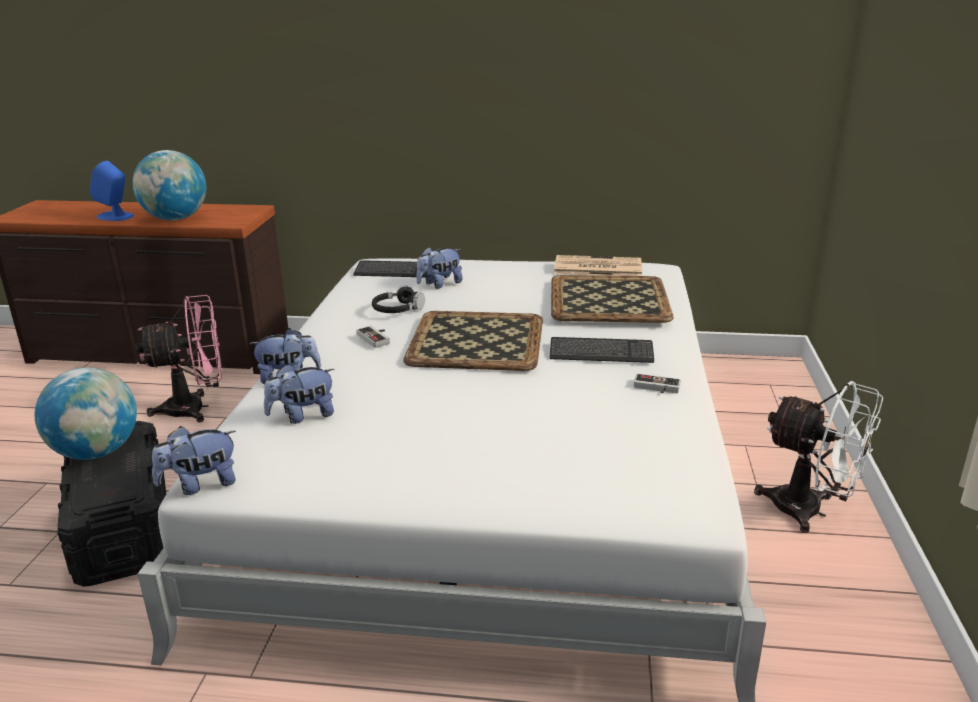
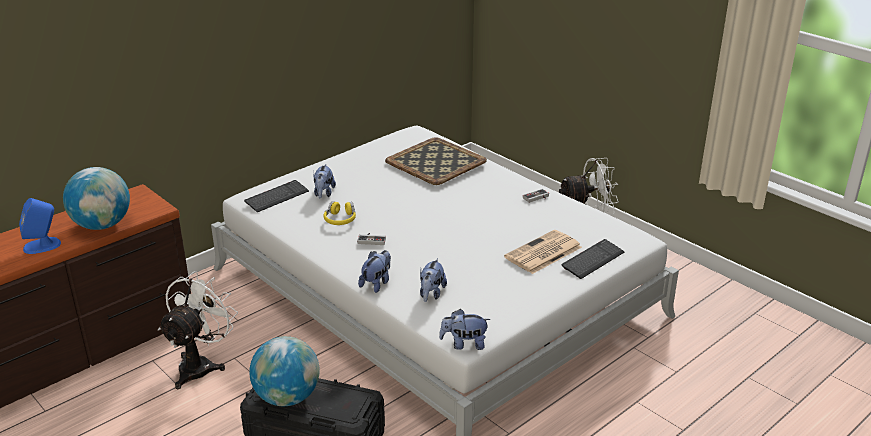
camera: 50 degrees left, 5 degrees up
pink fan [136,295,222,422] -> white fan [158,271,238,389]
plush toy [152,426,236,495] -> plush toy turned 75 degrees clockwise [439,309,491,350]
black headphones [372,285,425,313] -> yellow headphones [323,201,356,225]
tray [403,311,543,371] -> none
keyboard [550,337,654,363] -> keyboard moved to [561,239,624,279]
newspaper [554,255,642,276] -> newspaper moved to [504,230,582,274]

